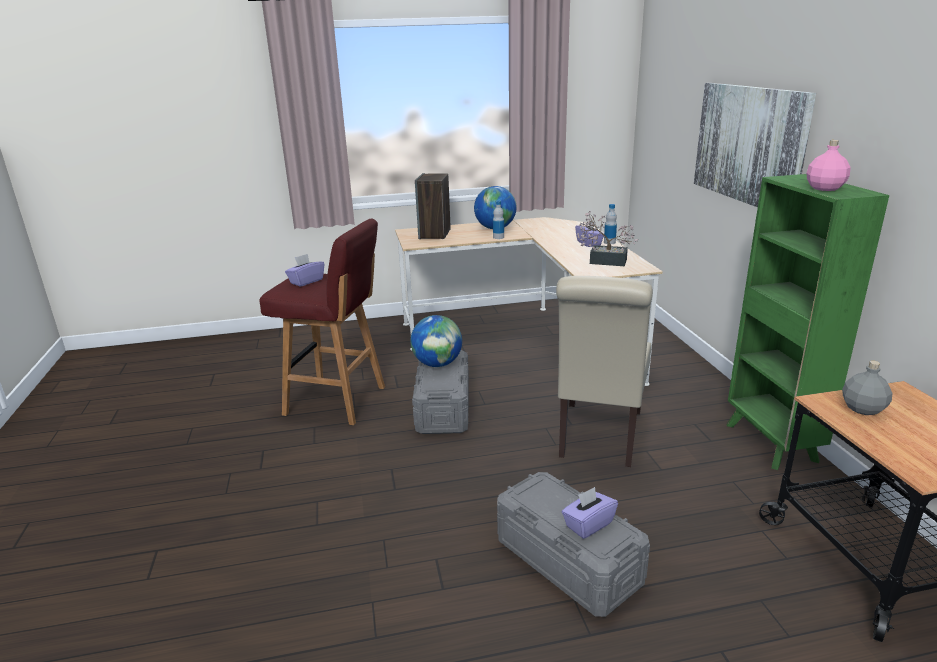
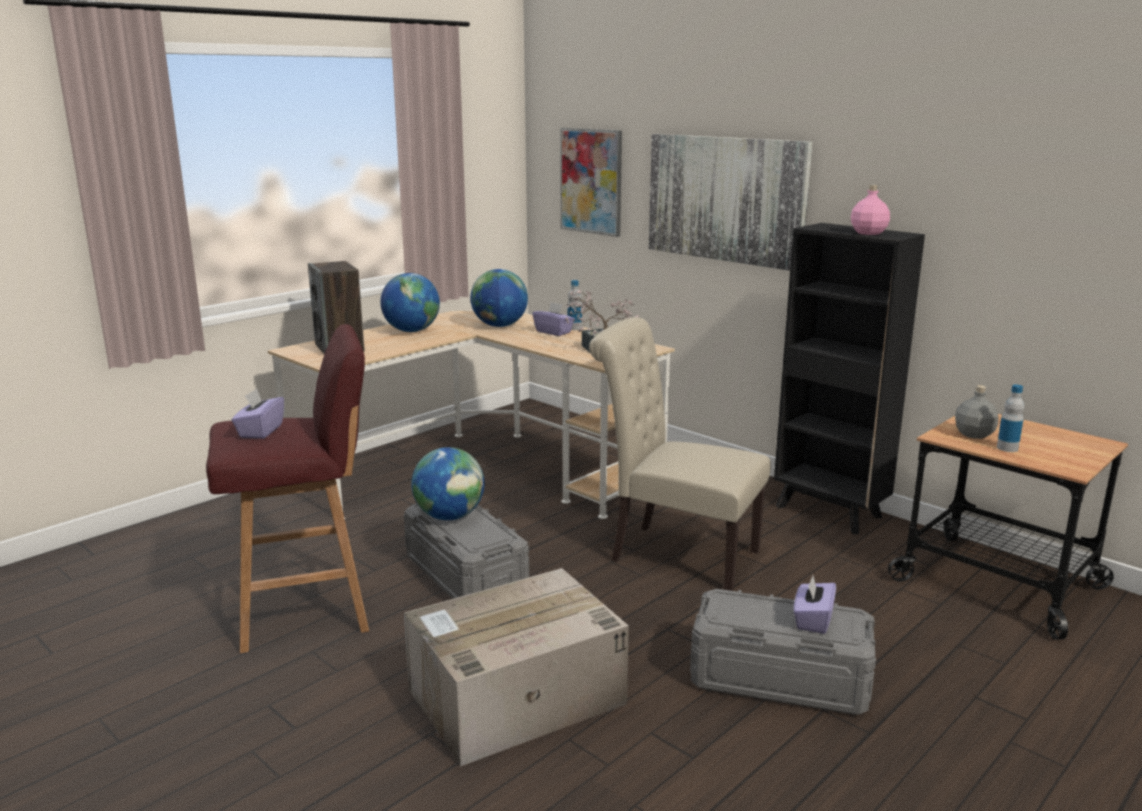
camera: 35 degrees left, 5 degrees down
bottle [493,200,504,239] -> bottle moved to [997,384,1024,452]
beige chair [556,276,653,467] -> beige chair turned 135 degrees clockwise [589,317,771,591]
green bookcase [726,174,889,470] -> black bookcase [774,223,925,534]
none -> cardboard box [404,568,629,766]
none -> globe [470,269,528,327]
none -> picture [560,128,622,237]

